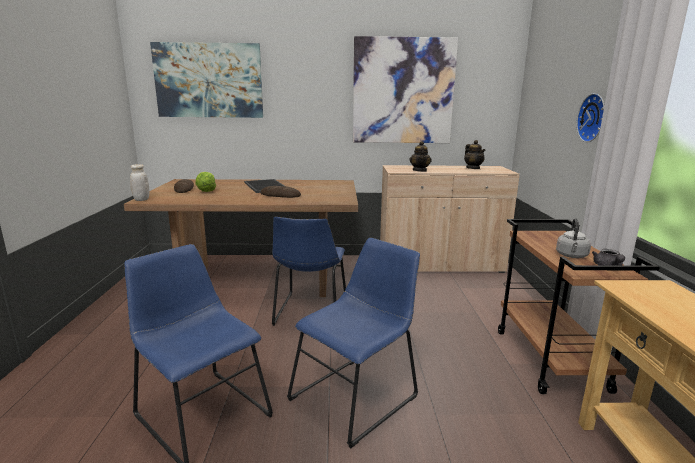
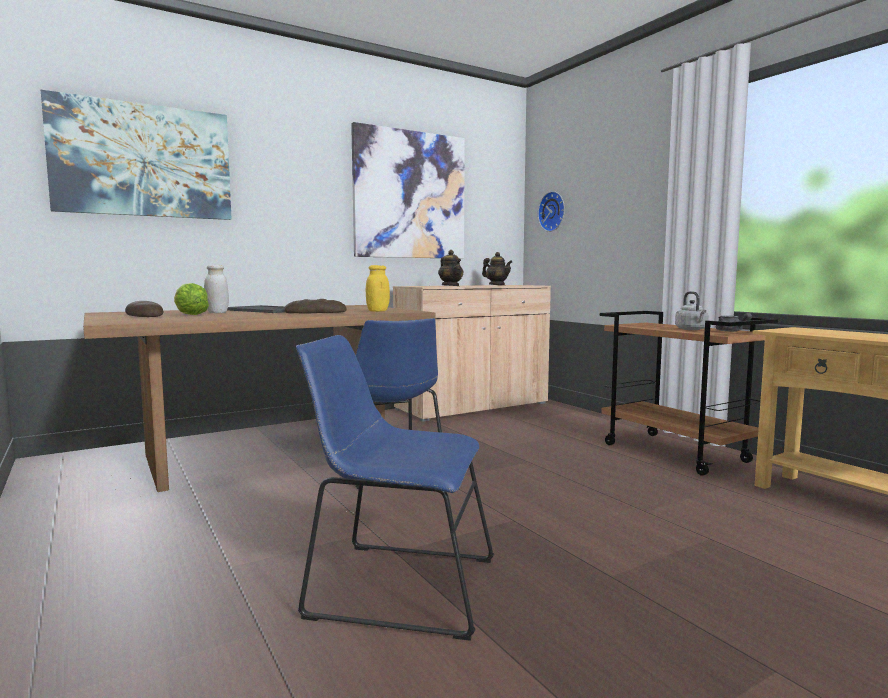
camera: 30 degrees left, 10 degrees down
white jar [130,164,149,201] -> white jar moved to [204,265,229,313]
blue chair [287,238,420,448] -> none
wall clock [576,93,604,142] -> wall clock moved to [538,191,565,232]
none -> yellow jar [366,265,390,312]

